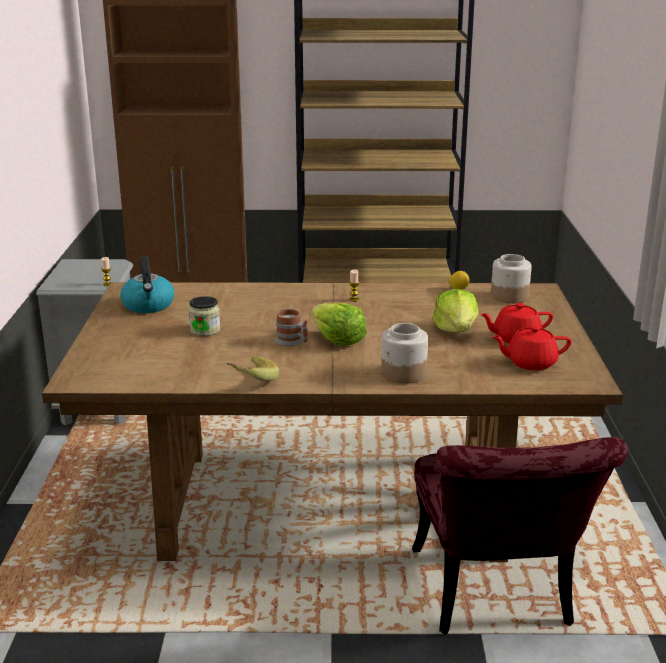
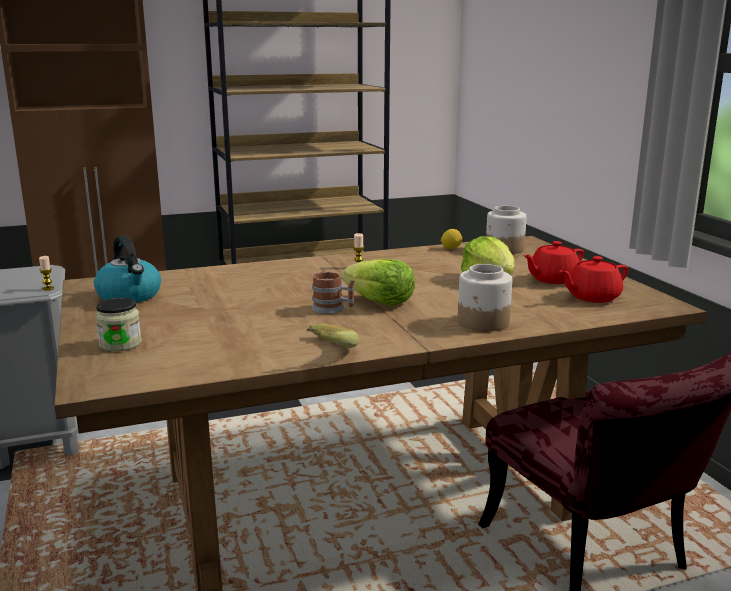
camera: 20 degrees left, 5 degrees down
jar [189,296,220,336] -> jar moved to [96,298,142,352]

